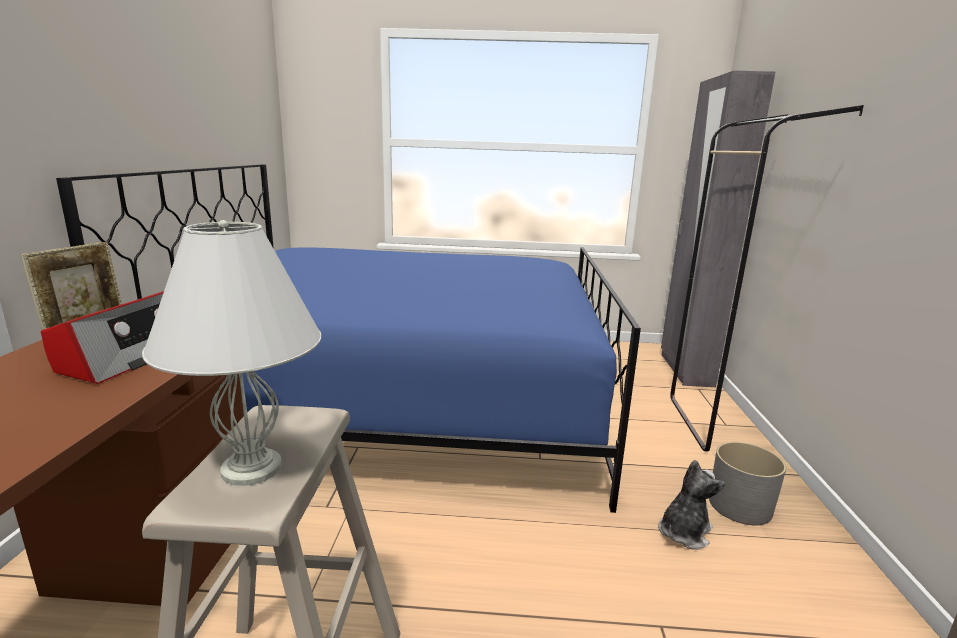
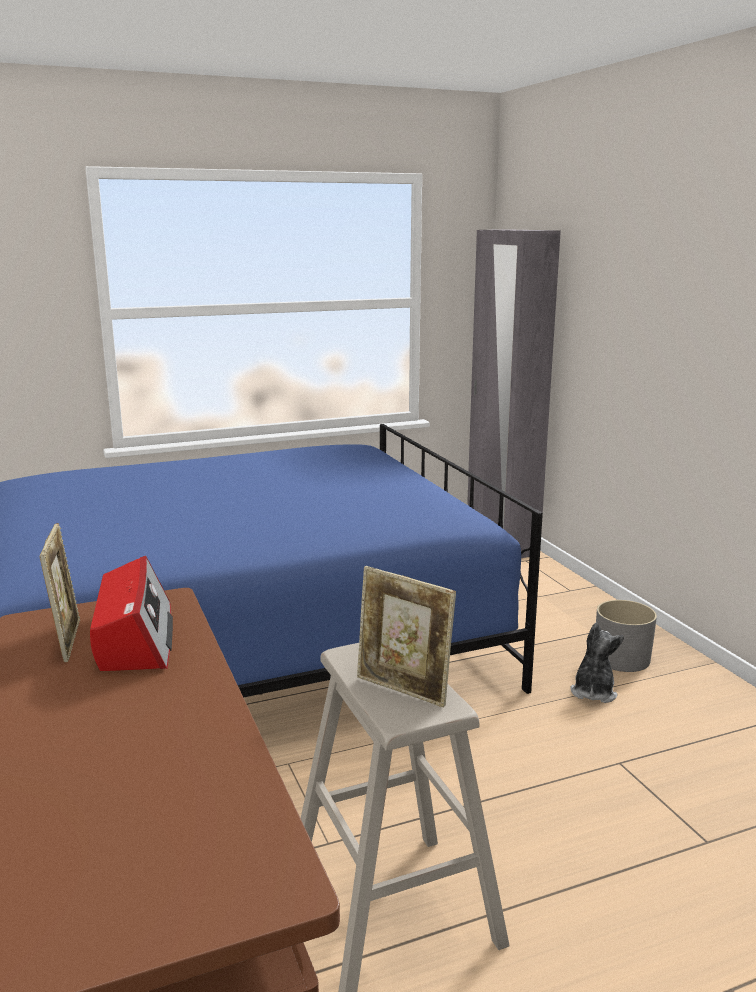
camera: 25 degrees left, 0 degrees up
white table lamp [142,220,321,486] -> picture frame [357,566,456,708]
black clothes rack [670,105,864,452] -> none

